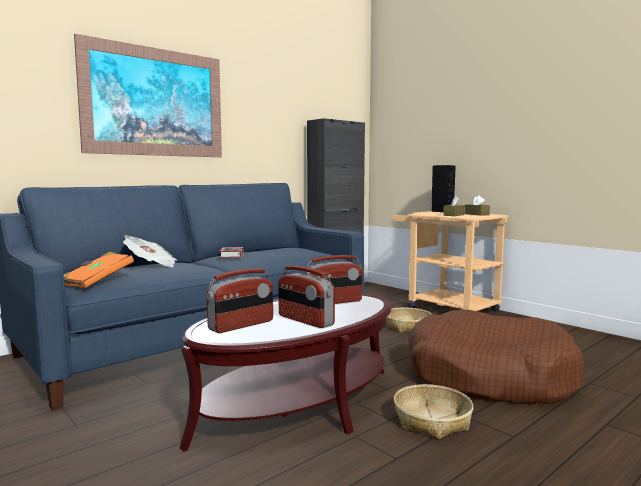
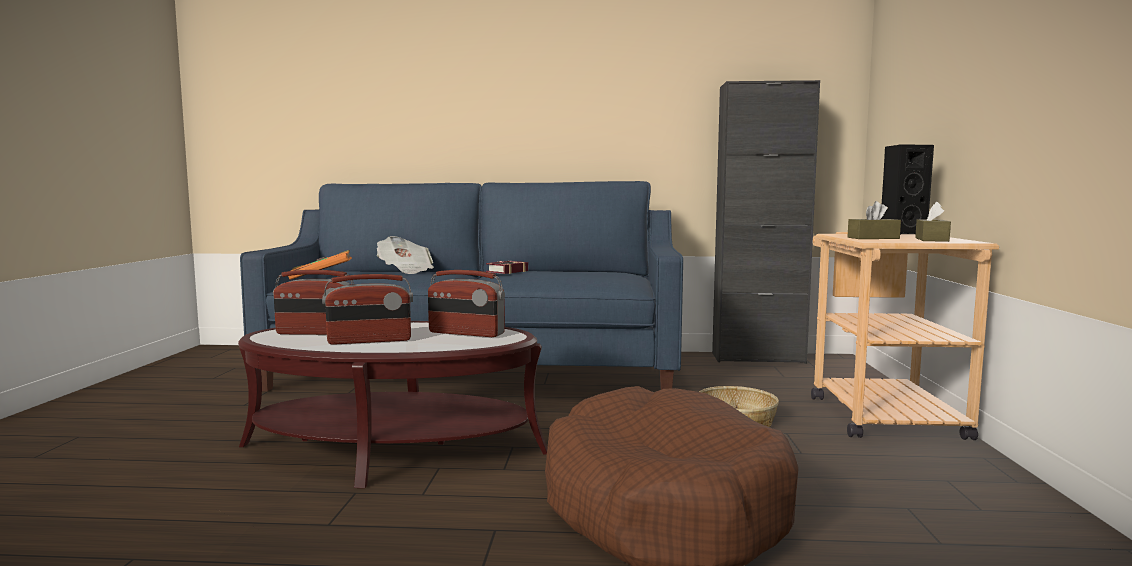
camera: 45 degrees right, 0 degrees up
picture [74,34,222,157] -> none
radio [278,266,335,328] -> radio turned 105 degrees counterclockwise [322,274,413,345]
basket [394,384,473,439] -> none

